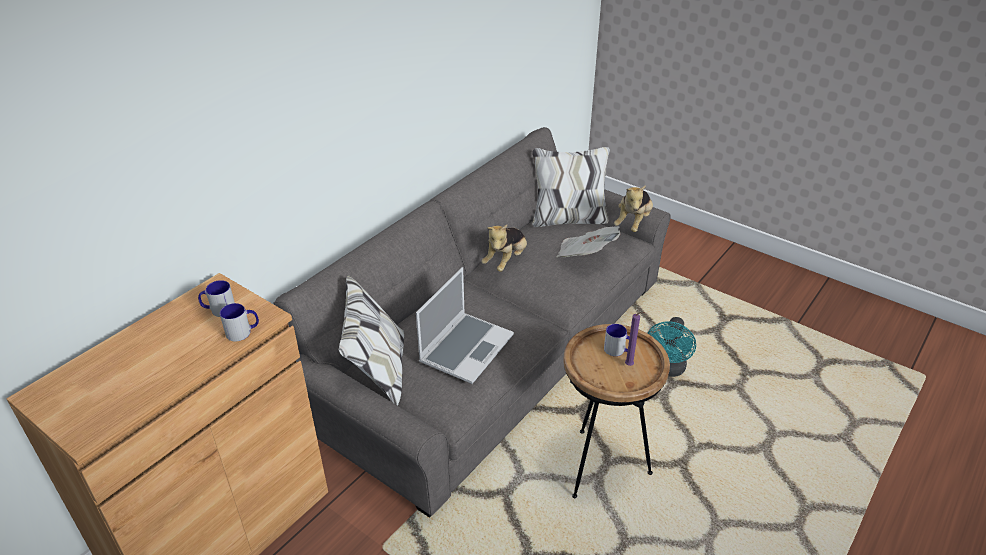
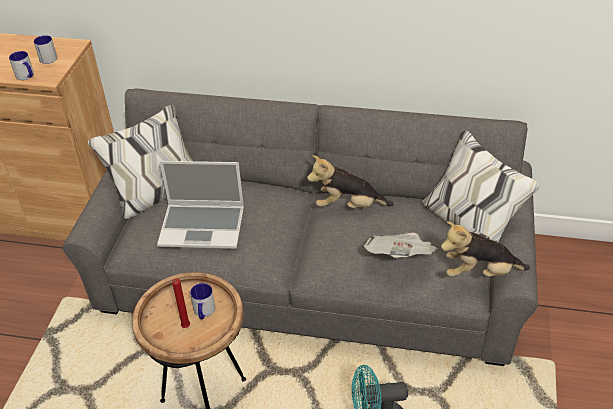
camera: 65 degrees right, 5 degrees up
purple candle [625,312,645,366] -> red candle [172,278,190,328]

